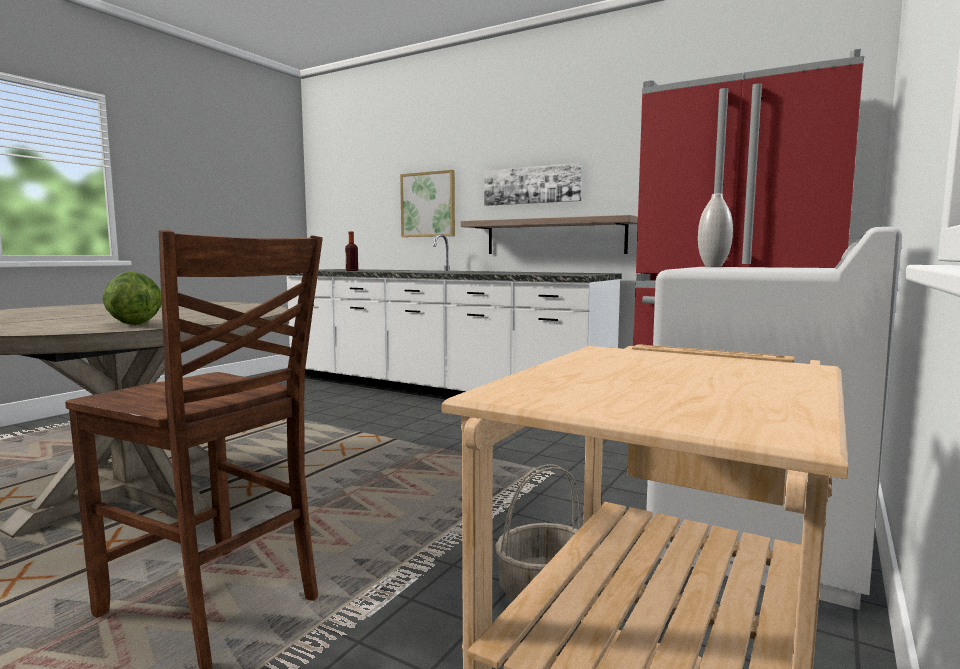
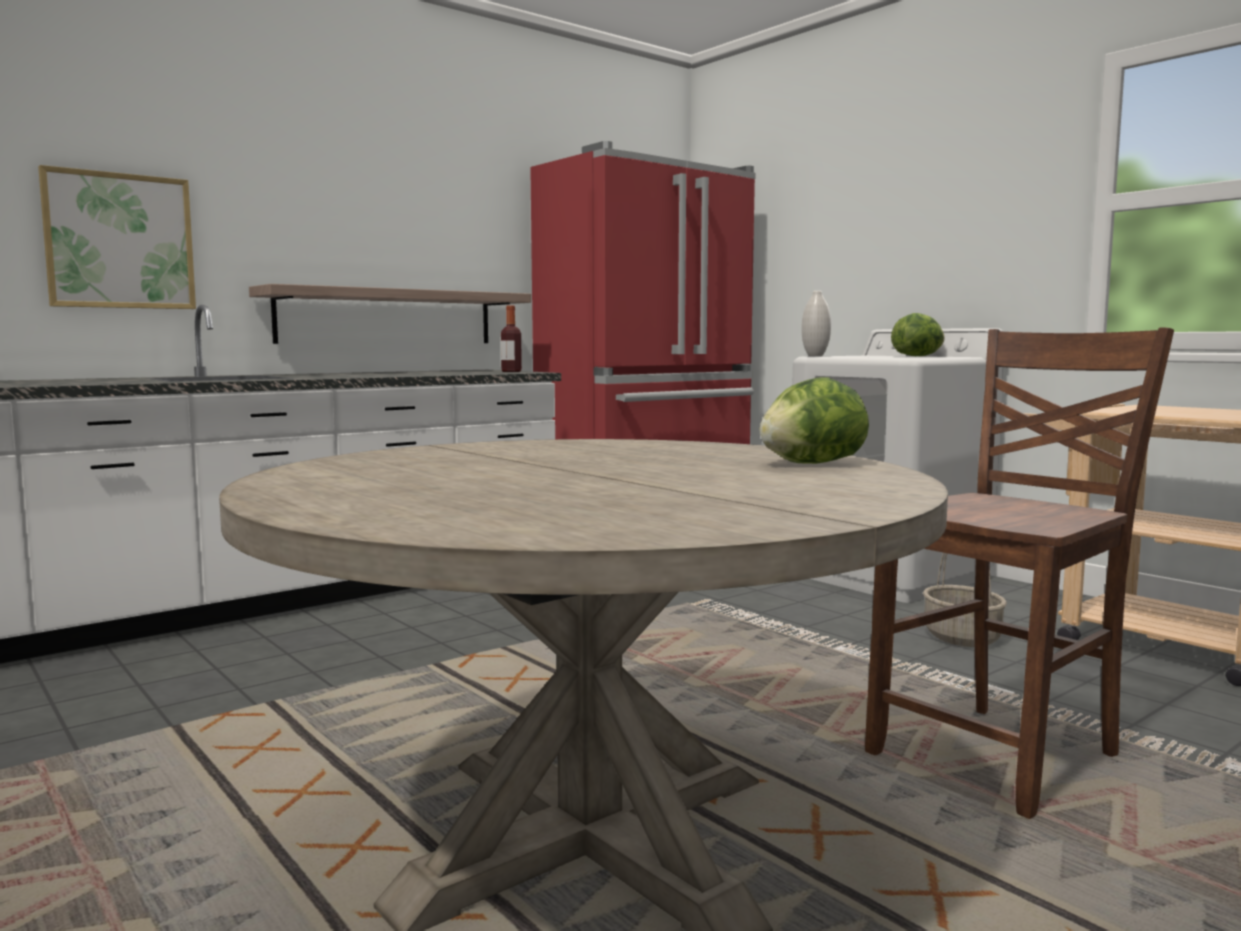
camera: 70 degrees left, 0 degrees up
bottle [345,231,358,271] -> bottle moved to [501,306,522,372]
picture [484,163,582,206] -> none
none -> lettuce [891,313,945,356]

